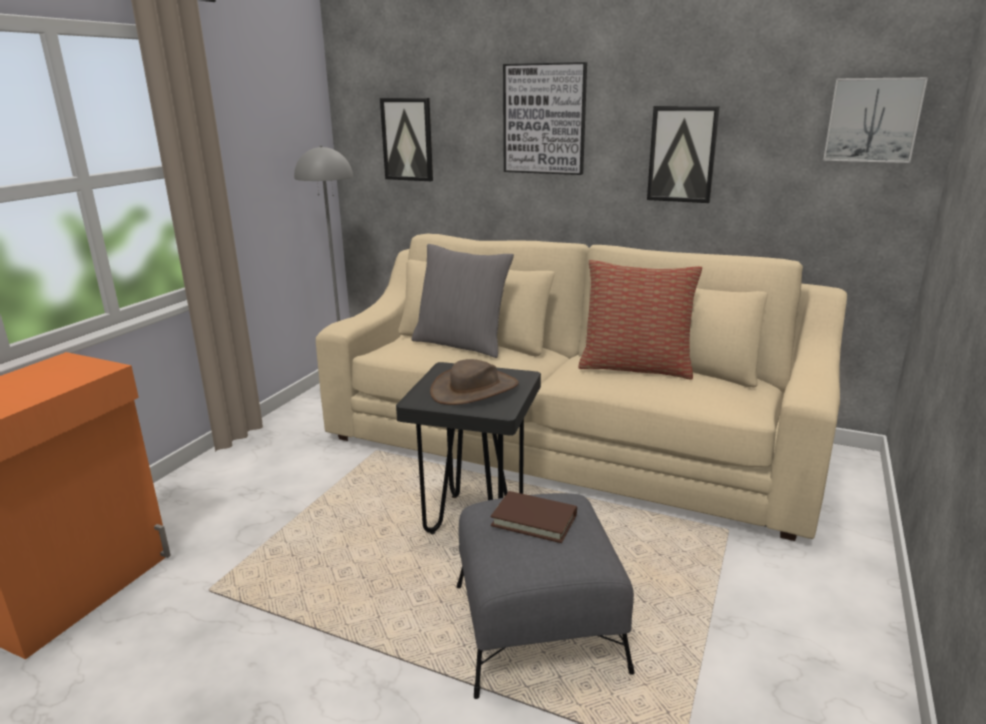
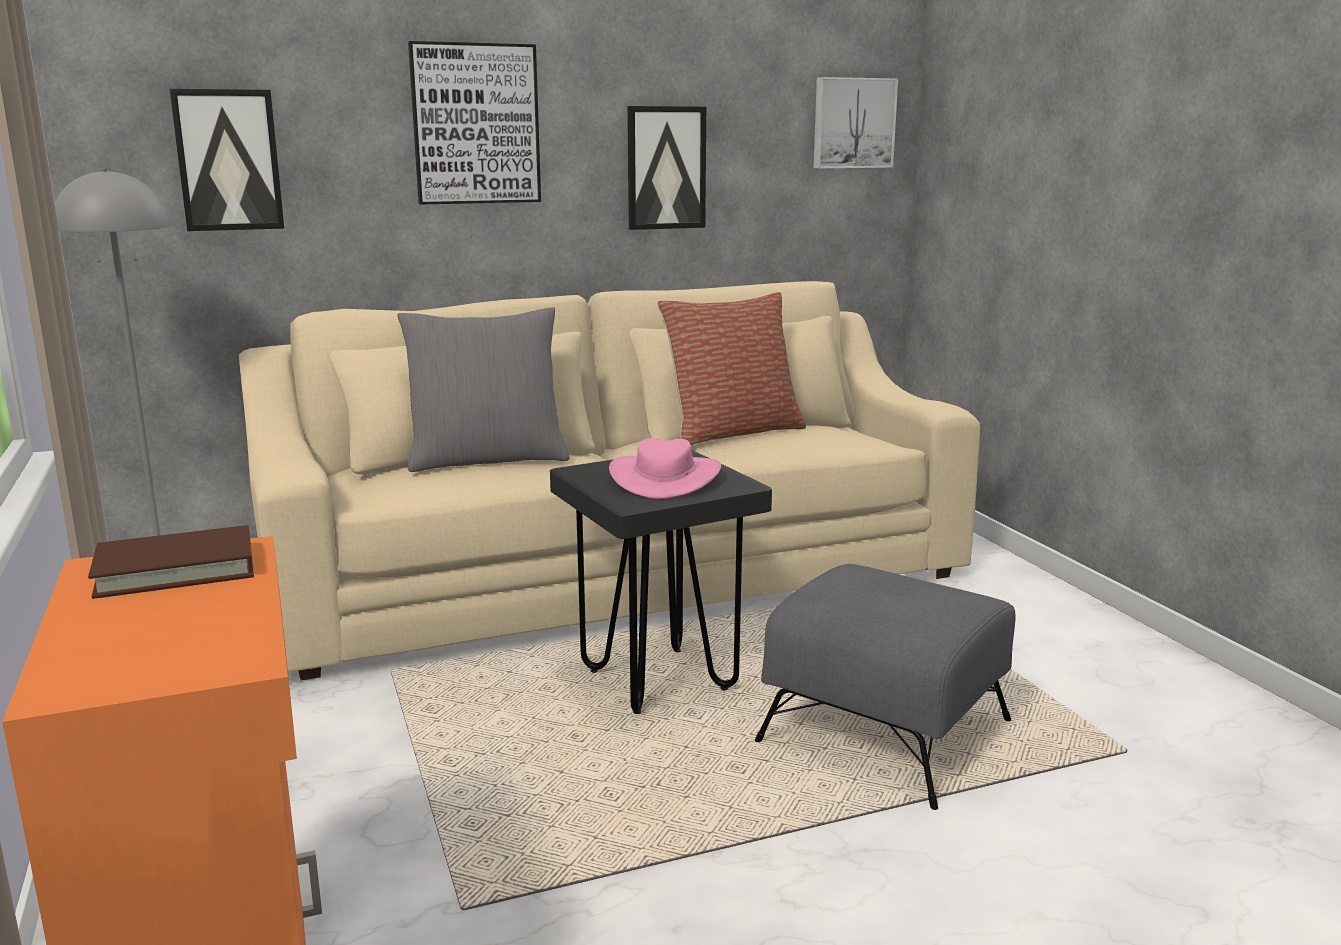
camera: 45 degrees left, 5 degrees down
brown hat [430,359,519,405] -> pink hat [609,438,721,499]
brown book [491,491,577,543] -> brown book moved to [88,525,254,599]

